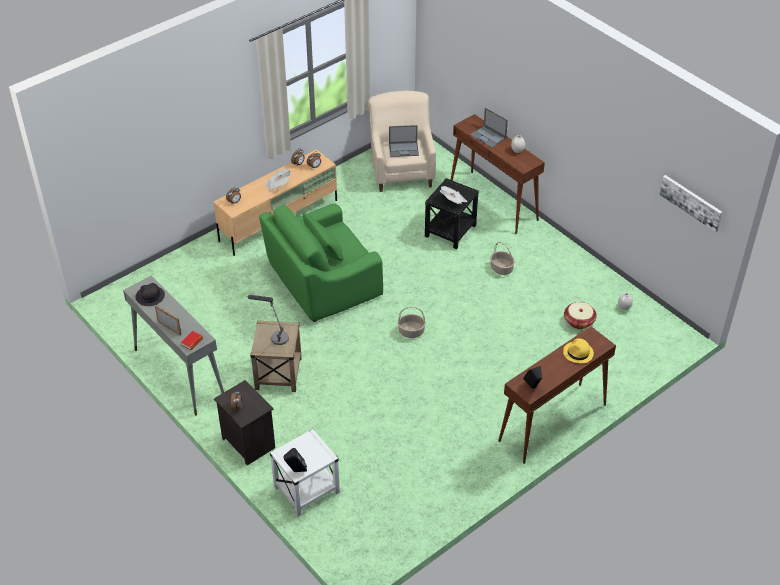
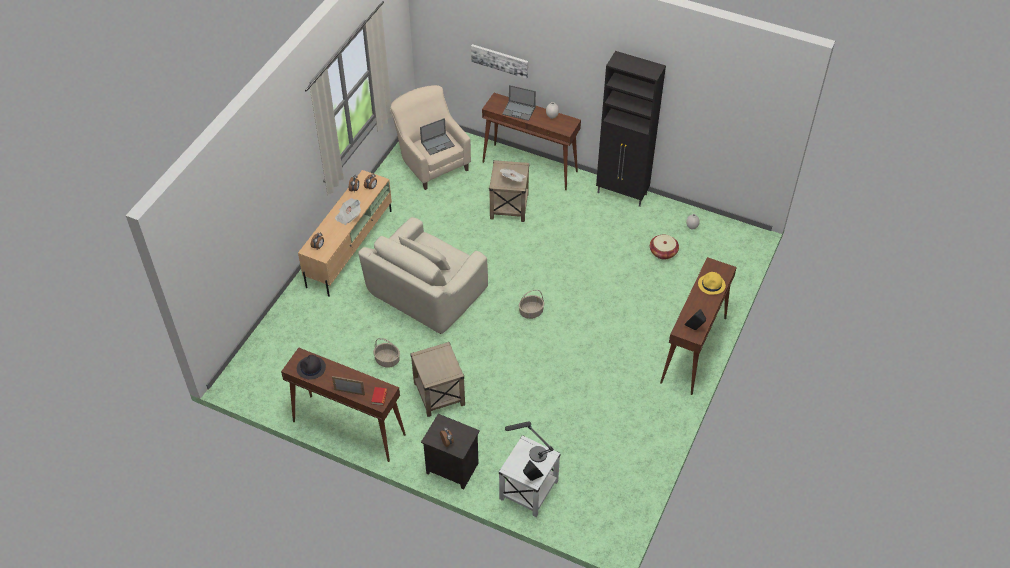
camera: 25 degrees left, 5 degrees up
grey console table [123,275,224,416] -> brown console table [281,348,406,462]
table lamp [247,295,289,345] -> table lamp moved to [505,421,554,462]
green armchair [259,204,383,322] -> beige armchair [358,217,488,334]
black side table [425,178,479,249] -> beige side table [489,160,530,222]
basket [490,242,515,275] -> basket moved to [373,338,400,368]
picture [659,175,723,232] -> picture moved to [471,44,528,79]
none -> black cabinet [596,51,666,207]

